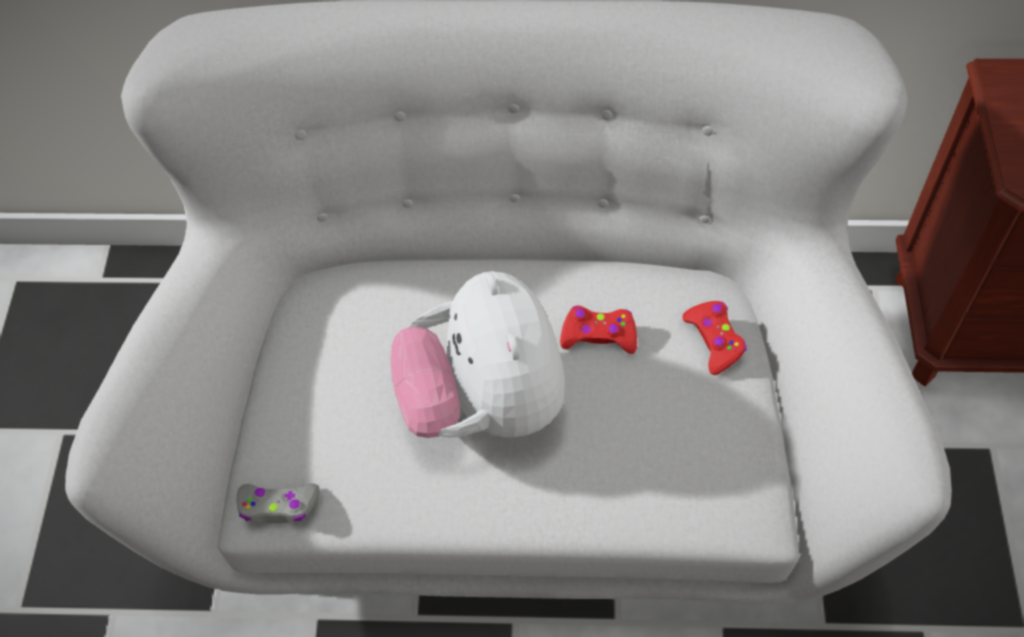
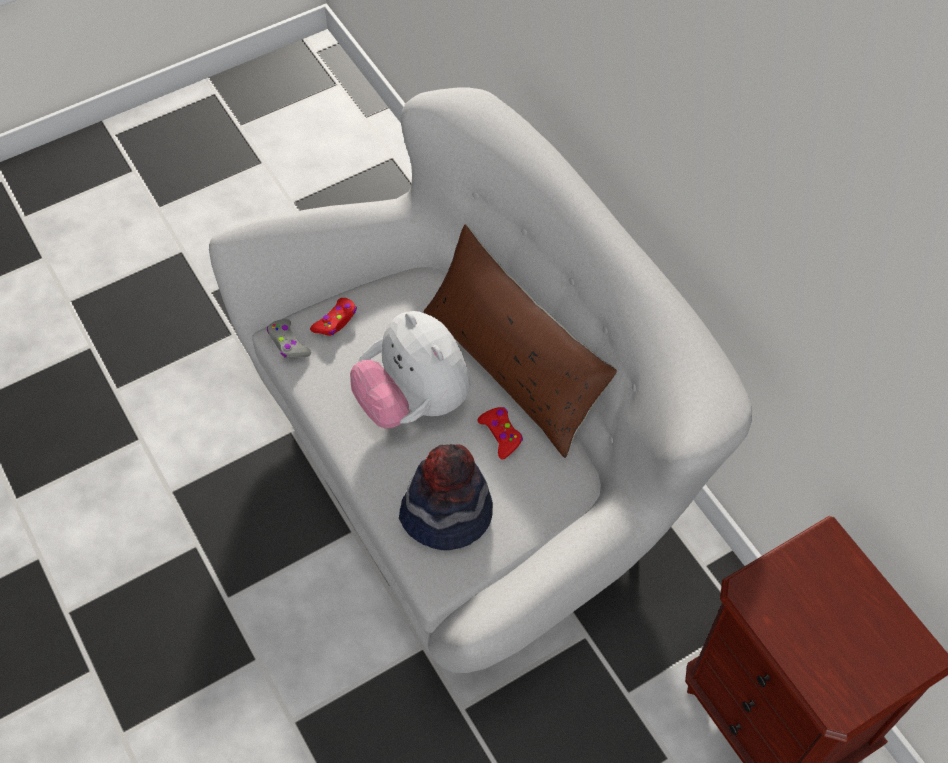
camera: 55 degrees right, 0 degrees up
plush toy [390,271,565,438] -> plush toy turned 75 degrees counterclockwise [350,311,471,429]
red game controller [682,301,746,375] -> red game controller moved to [310,298,357,336]
none -> hat [399,444,493,550]
none -> brown pillow [424,224,617,458]

